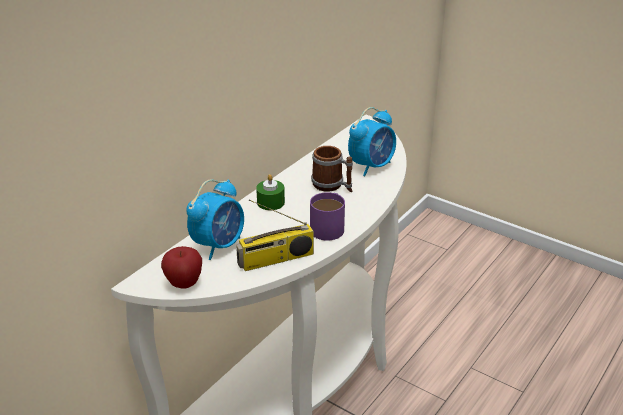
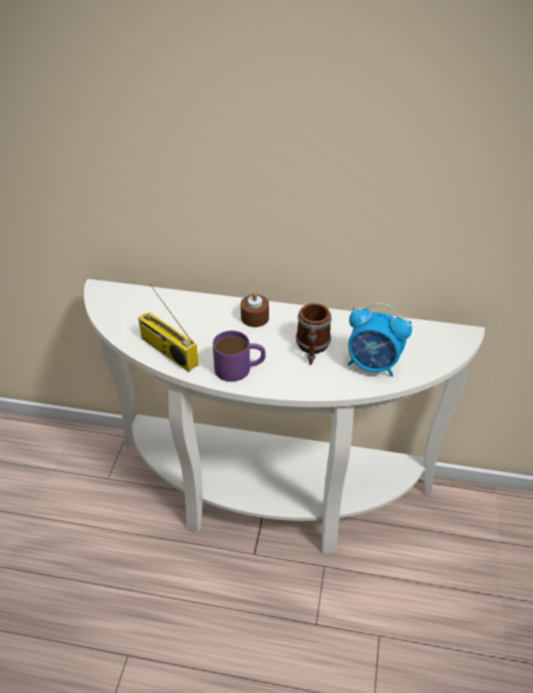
camera: 65 degrees right, 10 degrees up
apple [161,246,202,289] -> none
alarm clock [186,180,244,260] -> none
green candle [256,174,285,210] -> brown candle [241,291,269,327]

